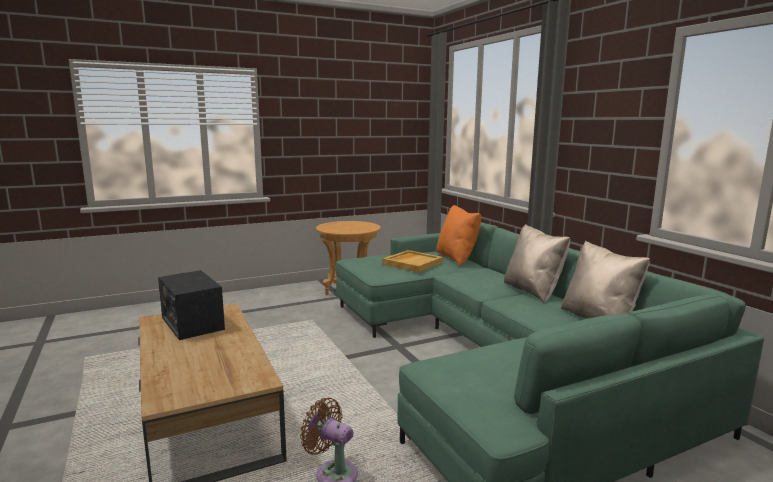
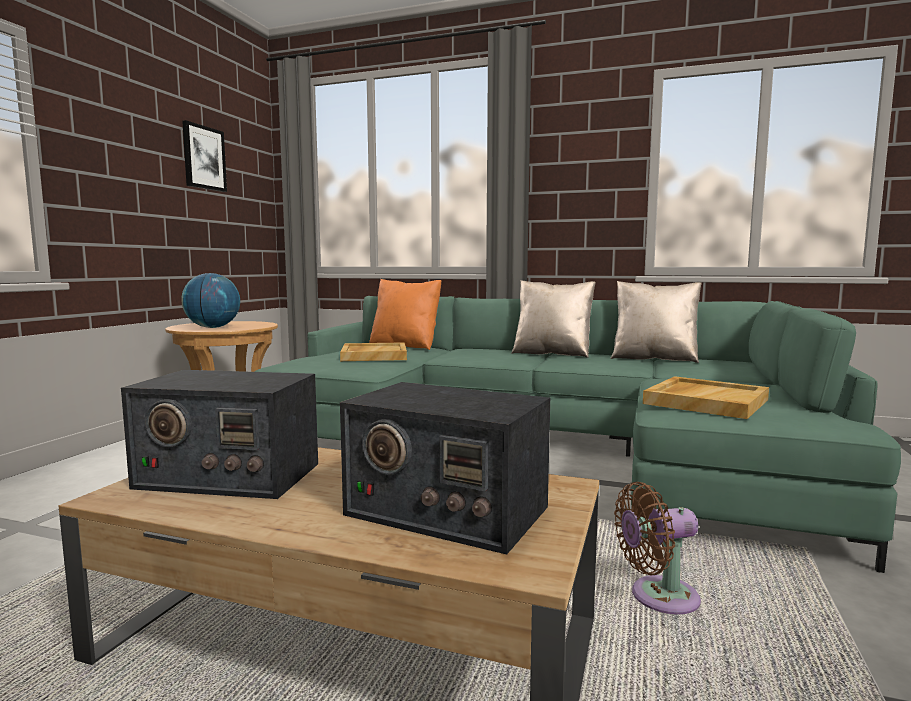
camera: 45 degrees left, 5 degrees down
none -> globe [181,273,240,328]
none -> picture [182,120,227,192]
none -> radio [340,382,550,555]
none -> beige tray [643,376,769,419]

